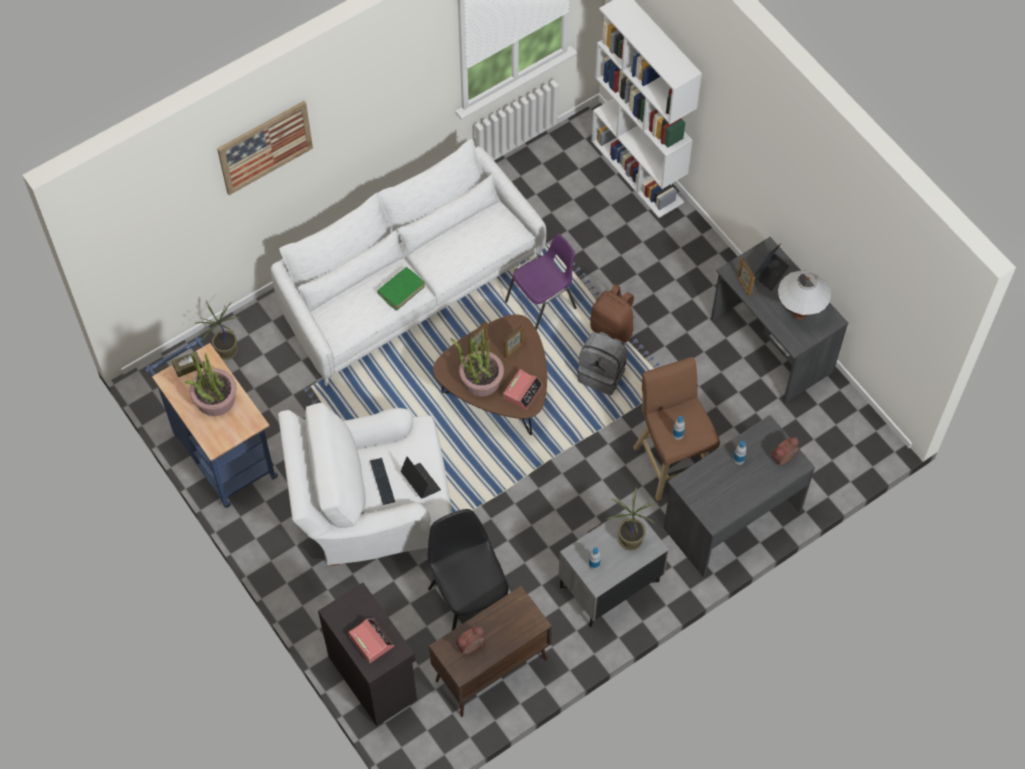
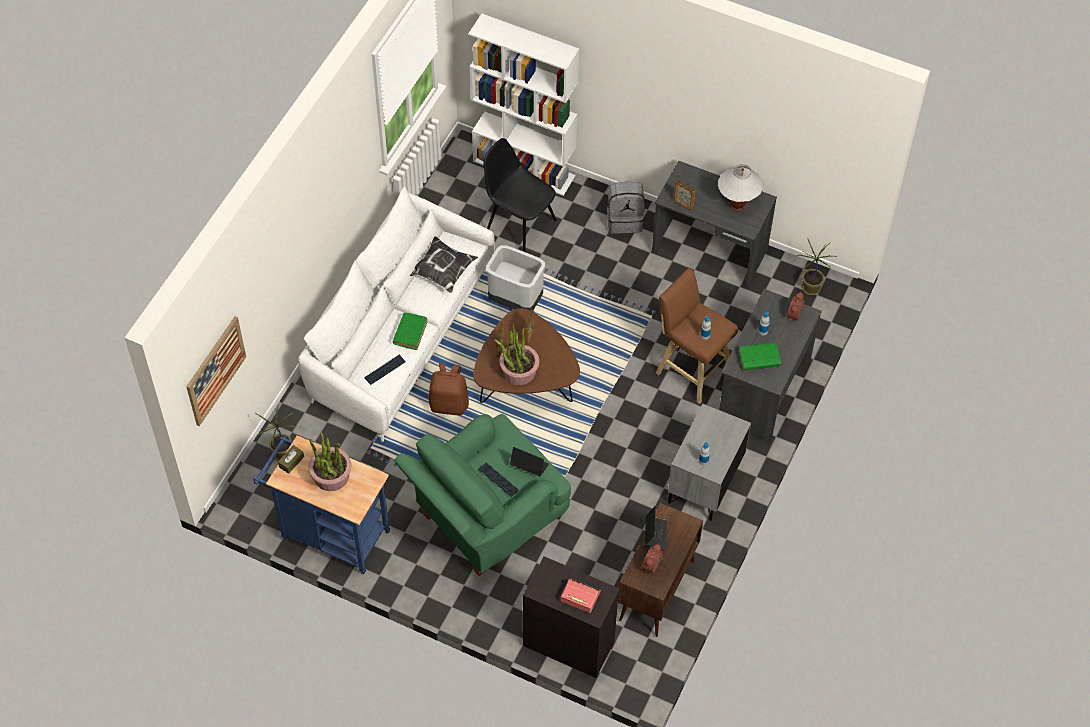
camera: 30 degrees left, 5 degrees down
picture [217,101,313,195] -> picture moved to [186,316,246,426]
white armchair [278,402,452,566] -> green armchair [394,414,571,576]
black chair [428,509,509,630] -> black chair moved to [484,138,557,252]
alarm clock [503,369,543,410] -> none
purple chair [505,234,577,330] -> grey trash can [486,245,545,311]
grey backpack [578,332,627,395] -> grey backpack moved to [607,182,645,234]
brown backpack [590,284,635,343] -> brown backpack moved to [429,363,469,415]
potted plant [605,485,657,550] -> potted plant moved to [796,238,837,295]
laptop [754,244,789,291] -> laptop moved to [645,506,667,551]
none -> keyboard [364,354,406,385]
none -> pillow [410,236,478,293]
none -> green book [739,343,781,370]

